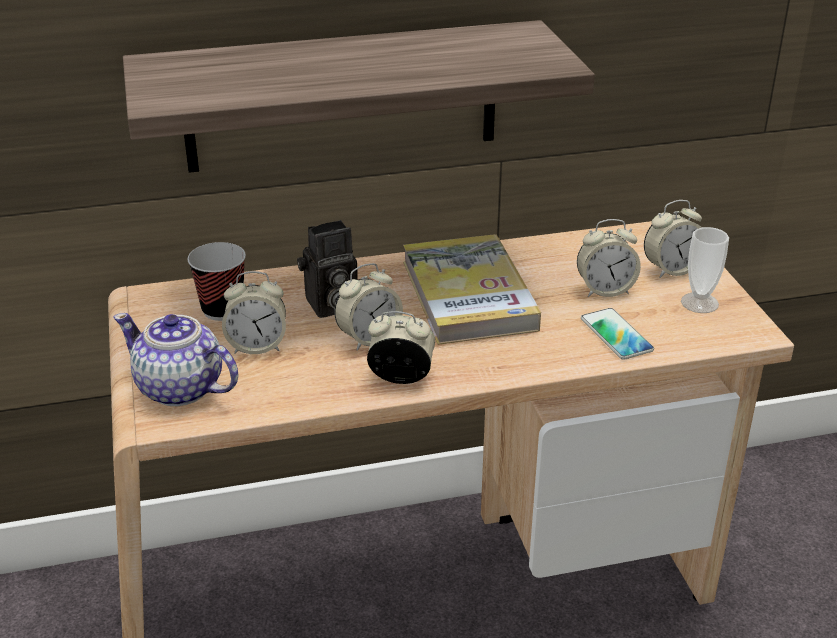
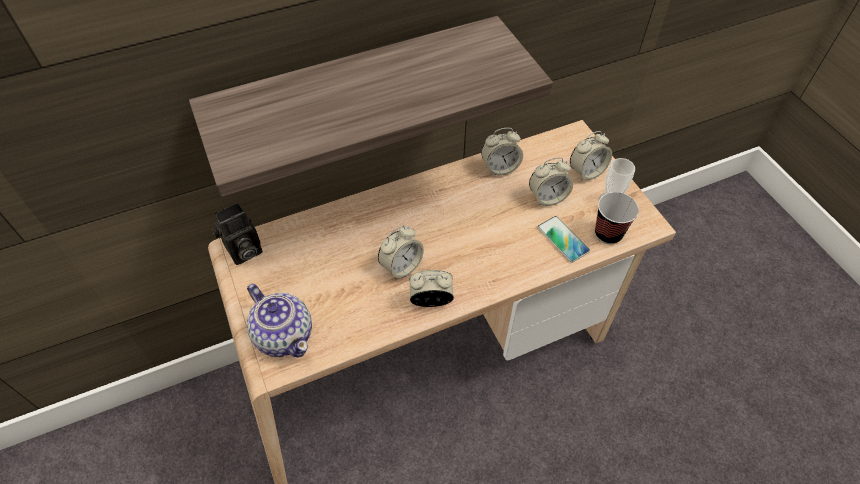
camera: 10 degrees left, 20 degrees up
teapot [113,313,238,406] -> teapot turned 150 degrees counterclockwise [247,284,312,357]
cup [187,242,246,321] -> cup moved to [595,192,639,244]
alarm clock [222,271,286,354] -> alarm clock moved to [481,128,523,175]
camera [297,220,358,318] -> camera moved to [212,202,262,265]
book [403,234,541,345] -> none

